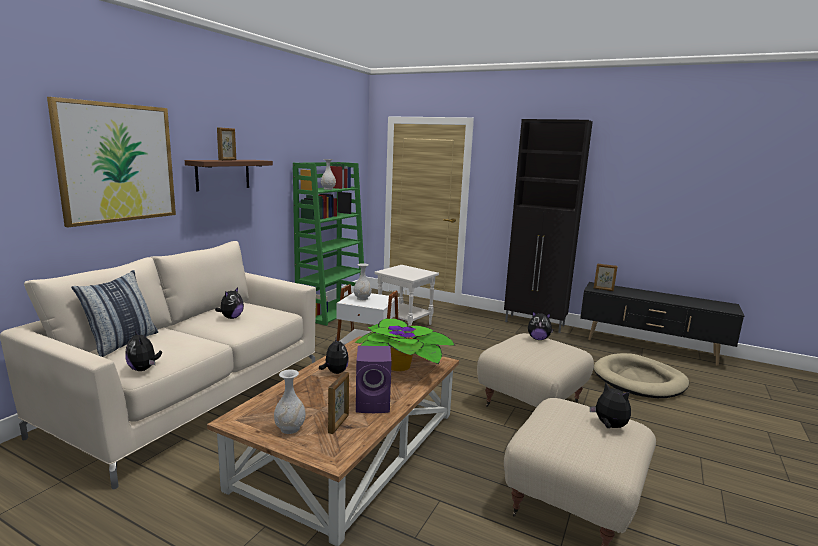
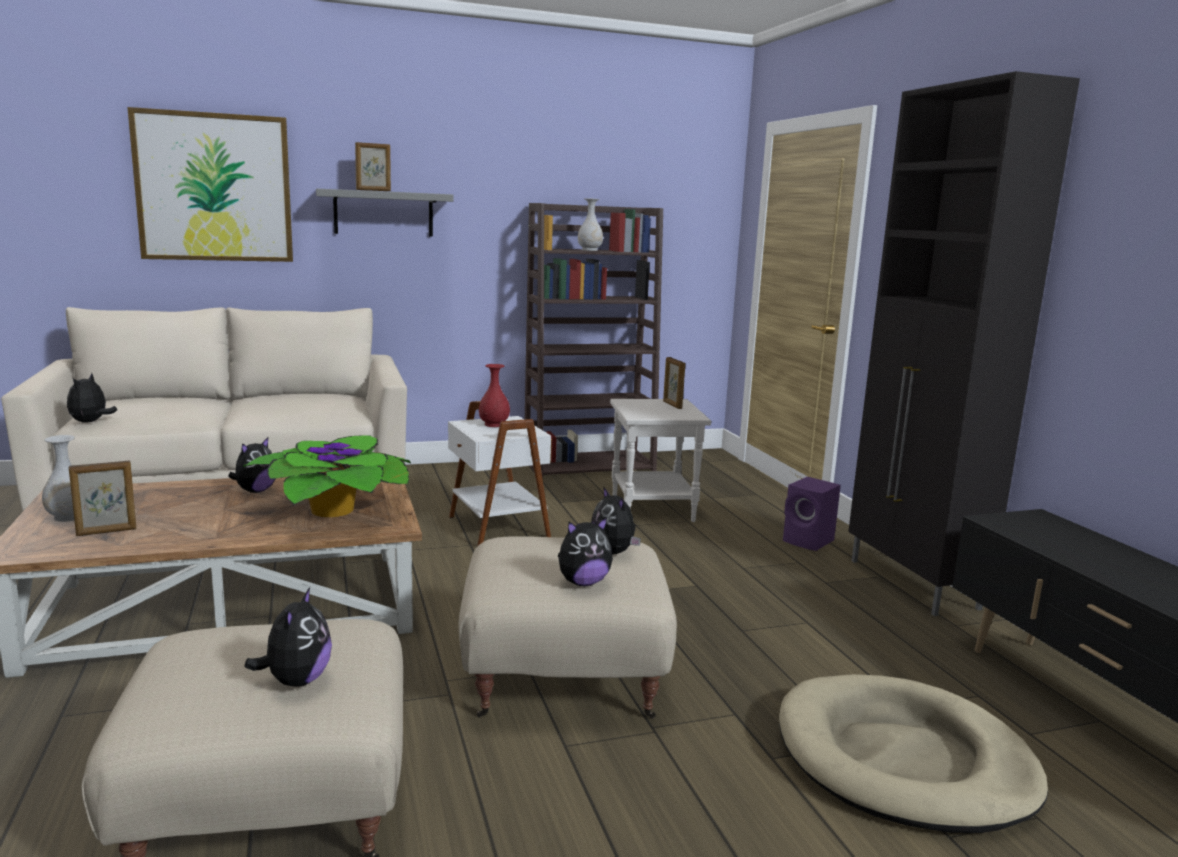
camera: 45 degrees right, 0 degrees up
pillow [71,270,158,357] -> none
brown shelf [185,160,273,191] -> grey shelf [316,189,453,236]
plush toy [215,287,244,319] -> plush toy moved to [558,517,613,586]
green bookcase [293,162,364,326] -> brown bookcase [525,203,663,478]
white vase [354,263,372,300] -> red vase [479,364,510,427]
purple speaker [356,346,392,413] -> purple speaker moved to [783,477,841,551]
picture frame [594,263,618,291] -> picture frame moved to [663,357,685,409]

